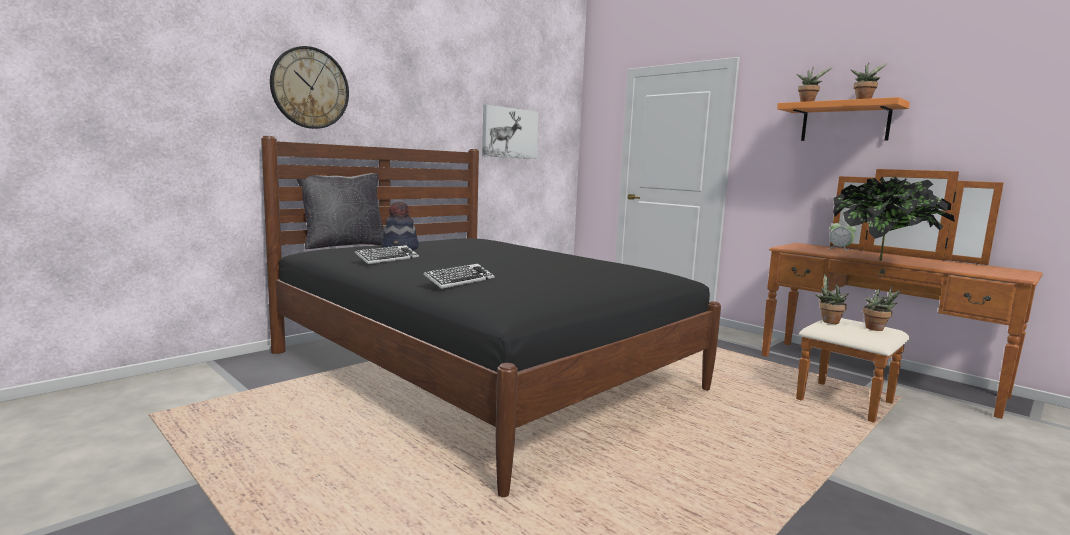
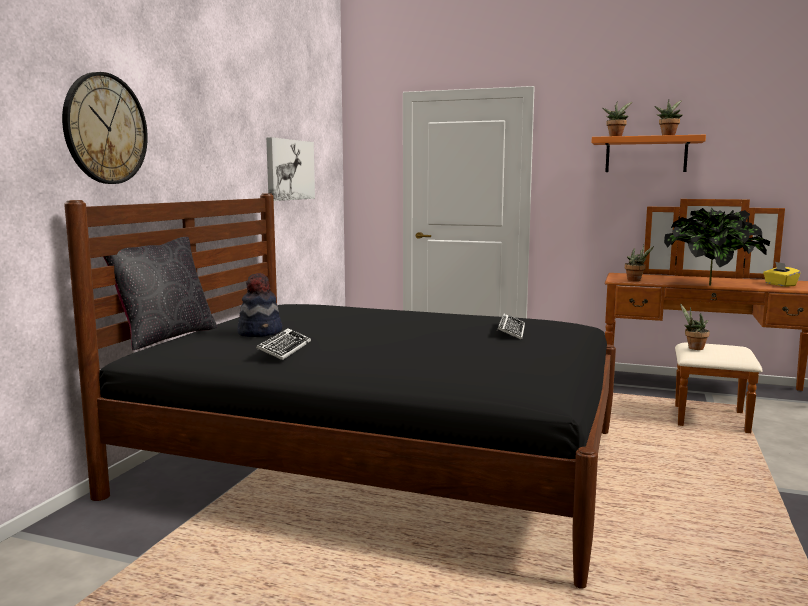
camera: 25 degrees left, 0 degrees up
keyboard [423,263,494,289] -> keyboard moved to [497,313,525,340]
alarm clock [828,220,857,251] -> none
potted plant [863,286,901,331] -> potted plant moved to [625,245,654,281]
none -> yellow tissue box [763,262,801,287]

